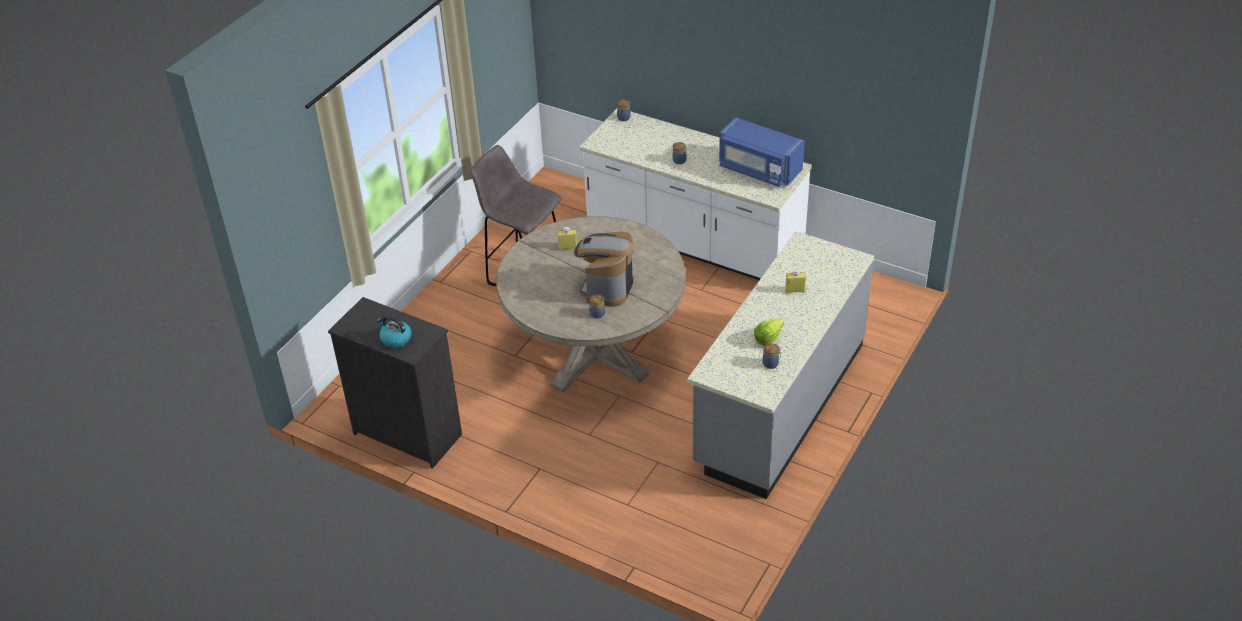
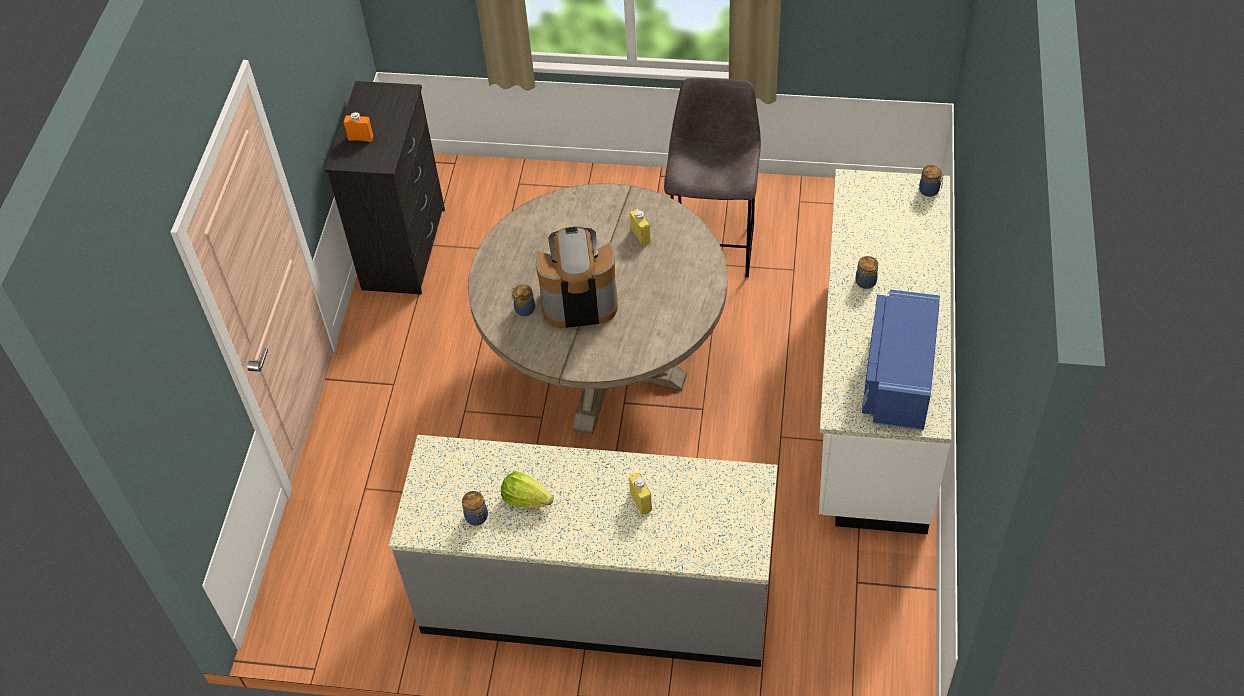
camera: 70 degrees right, 10 degrees up
kettle [377,315,411,348] -> orange bottle [344,112,373,142]

